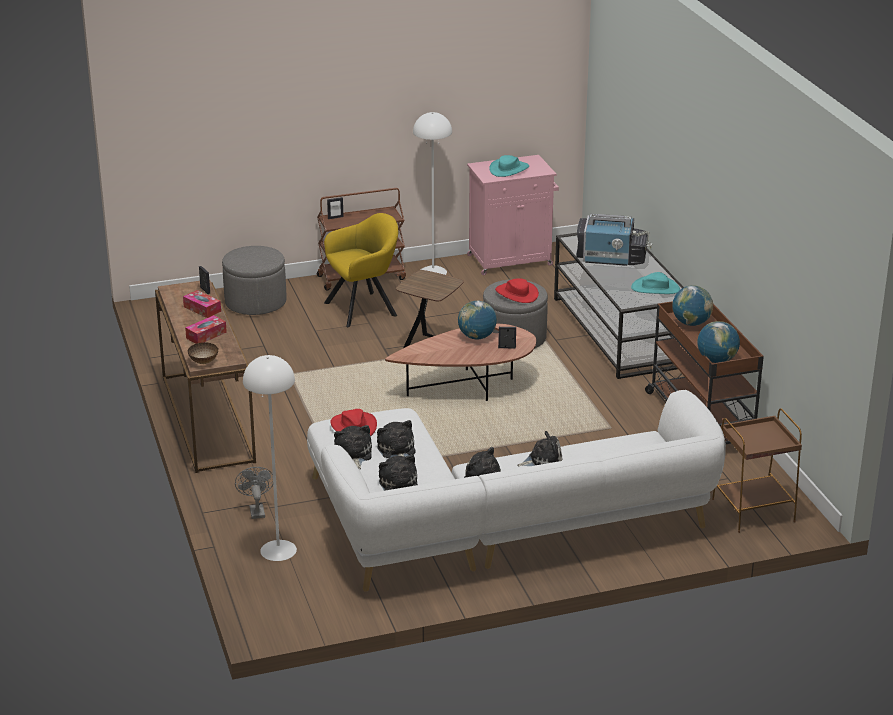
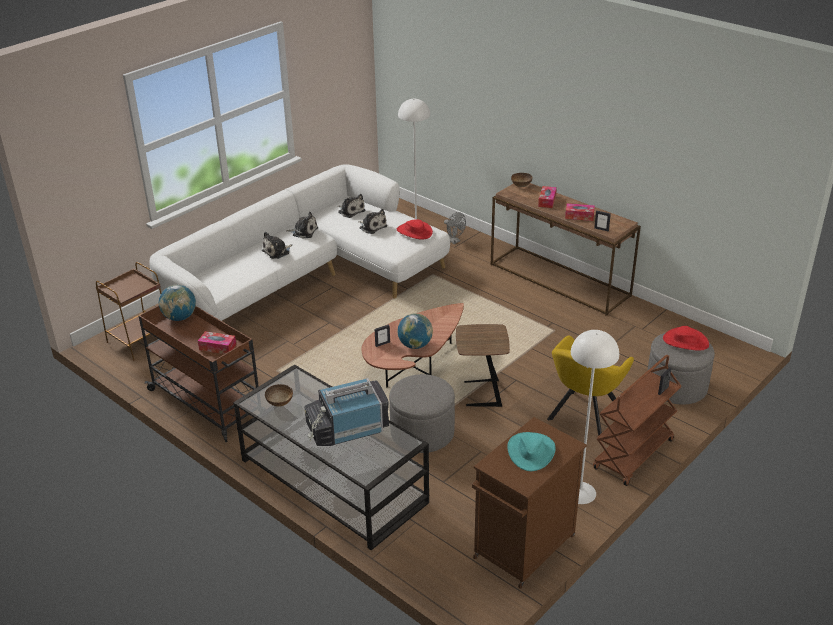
camera: 150 degrees right, 5 degrees up
plush toy [334,425,372,469] -> none
pink cabinet [467,155,559,275] -> brown cabinet [472,417,587,589]
red hat [495,278,539,303] -> red hat moved to [663,326,709,351]
turquoise hat [631,272,680,294] -> bowl [265,384,293,407]
globe [672,285,713,326] -> tissue box [198,331,236,354]

